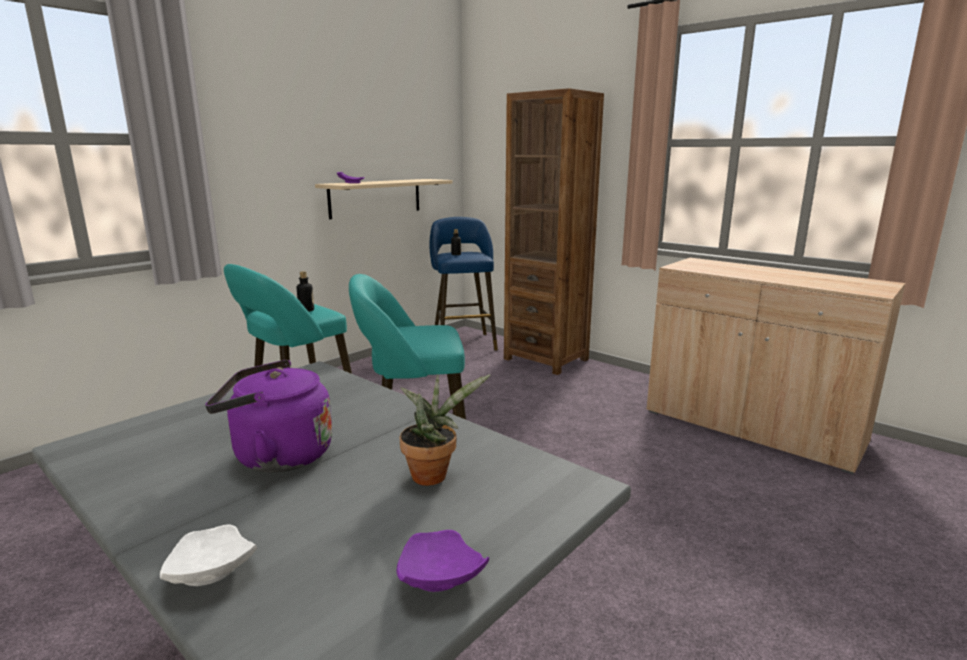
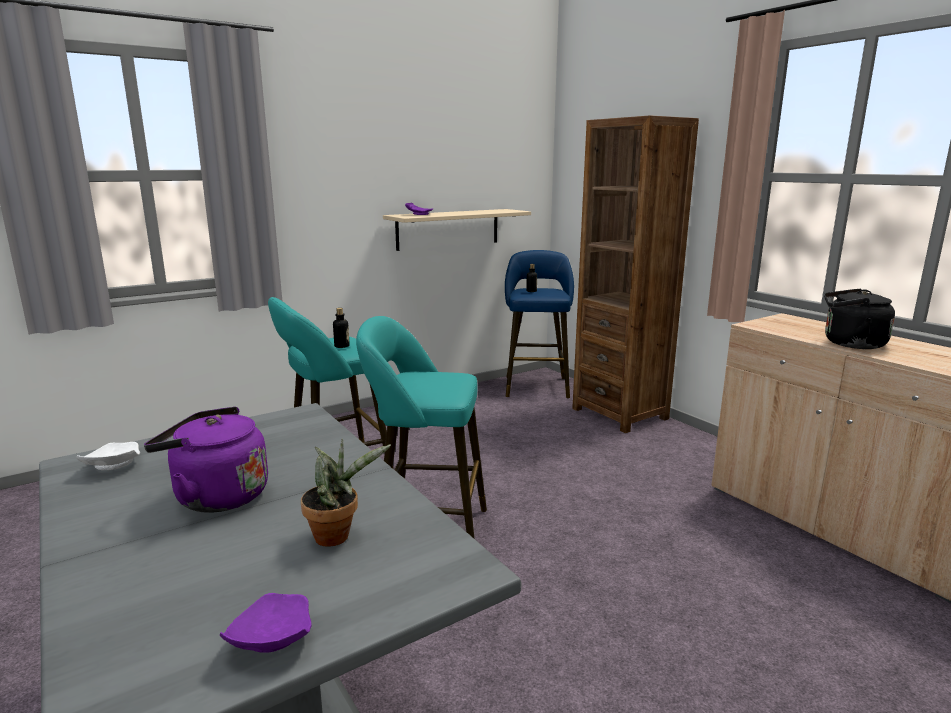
camera: 15 degrees right, 0 degrees up
white plate [160,524,257,586] -> white plate moved to [77,442,140,470]
none -> black kettle [824,289,895,349]

